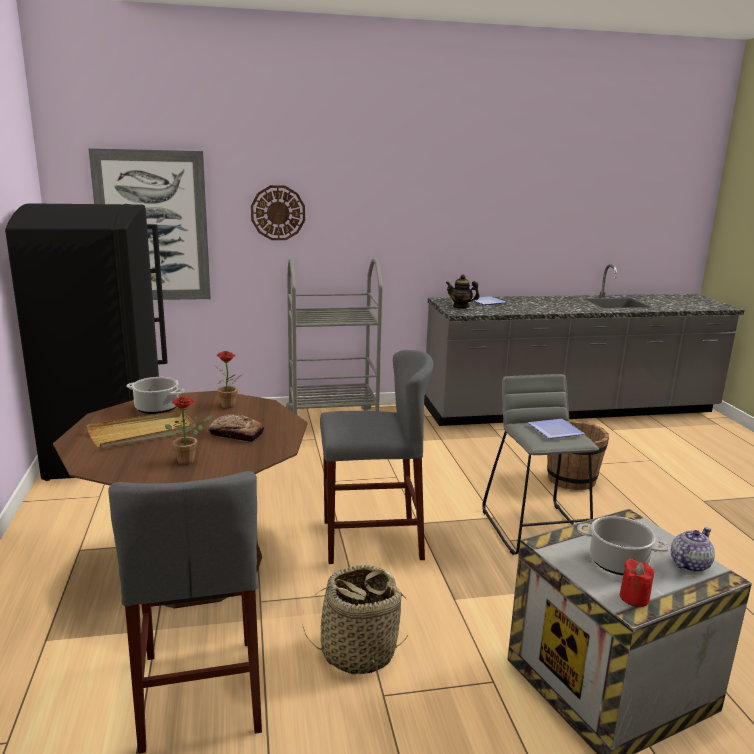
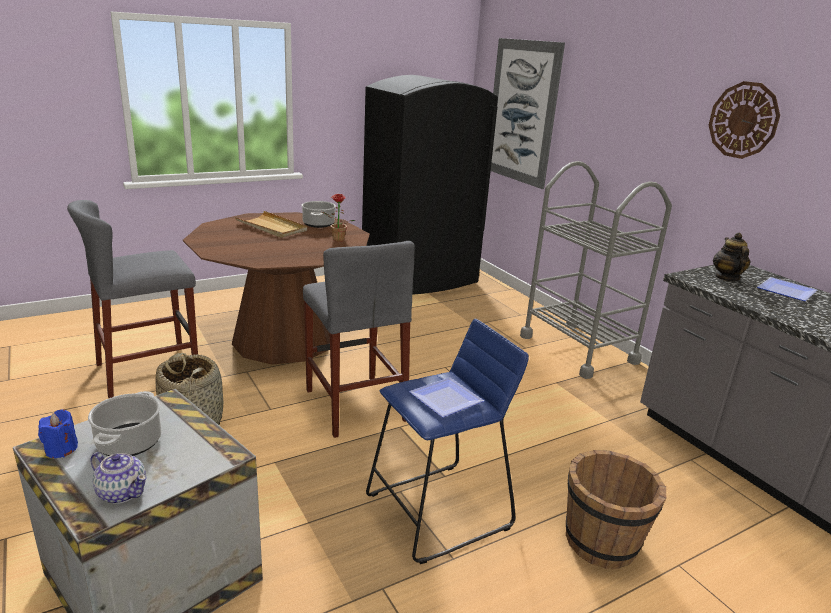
camera: 70 degrees right, 5 degrees up
potted plant [165,397,212,465] -> none
bread [208,414,264,442] -> none
wall clock [251,185,305,240] -> wall clock moved to [709,81,780,159]
grey stool [482,374,599,555] -> blue stool [366,319,529,564]
red candle [620,558,655,607] -> blue candle [38,410,78,458]

